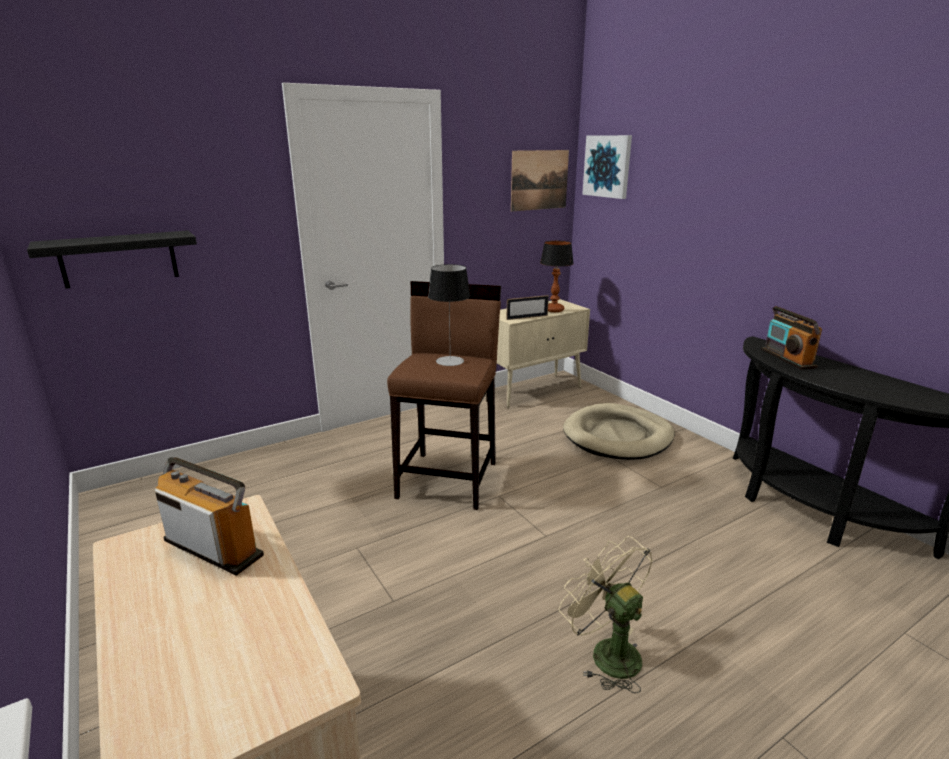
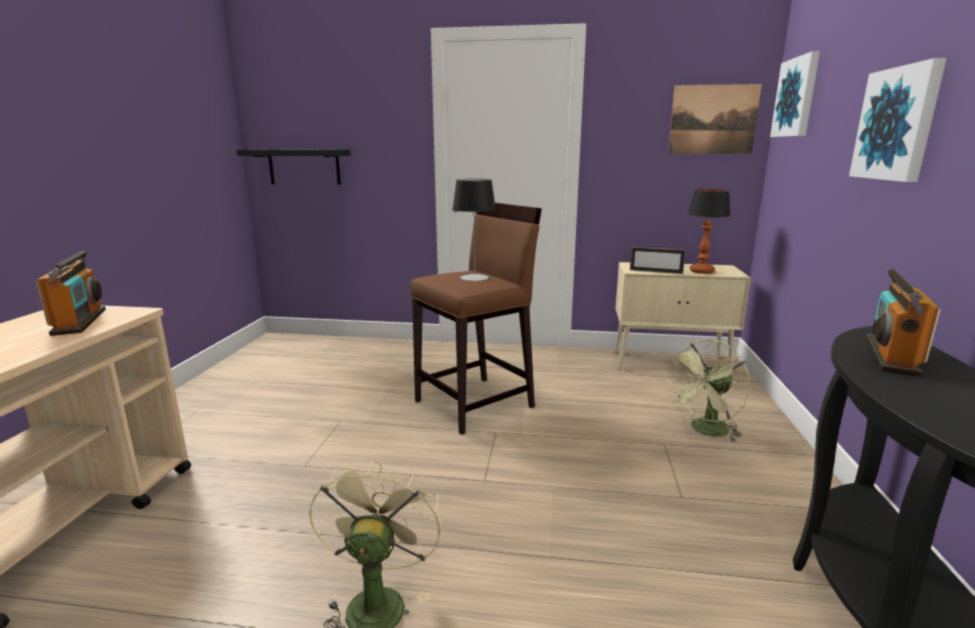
camera: 40 degrees right, 5 degrees down
beige dog bed [563,403,675,460] -> green fan [667,339,750,443]
none -> picture [849,58,947,182]

